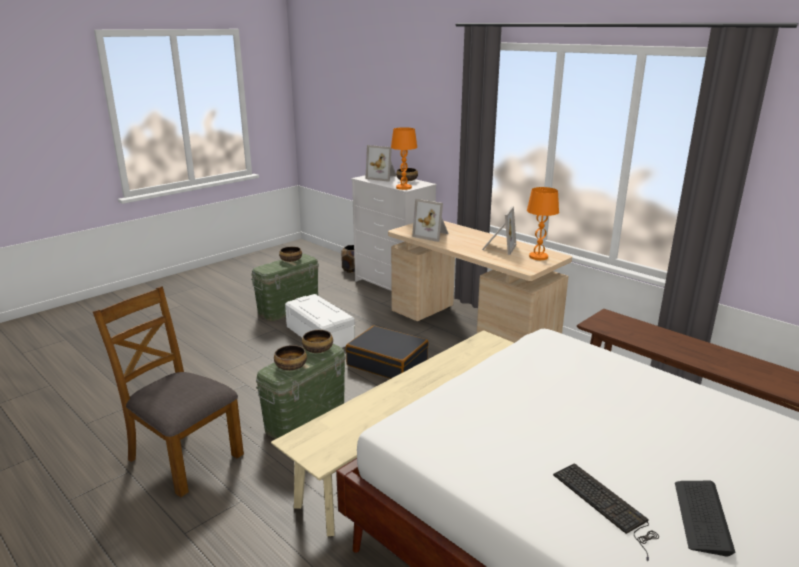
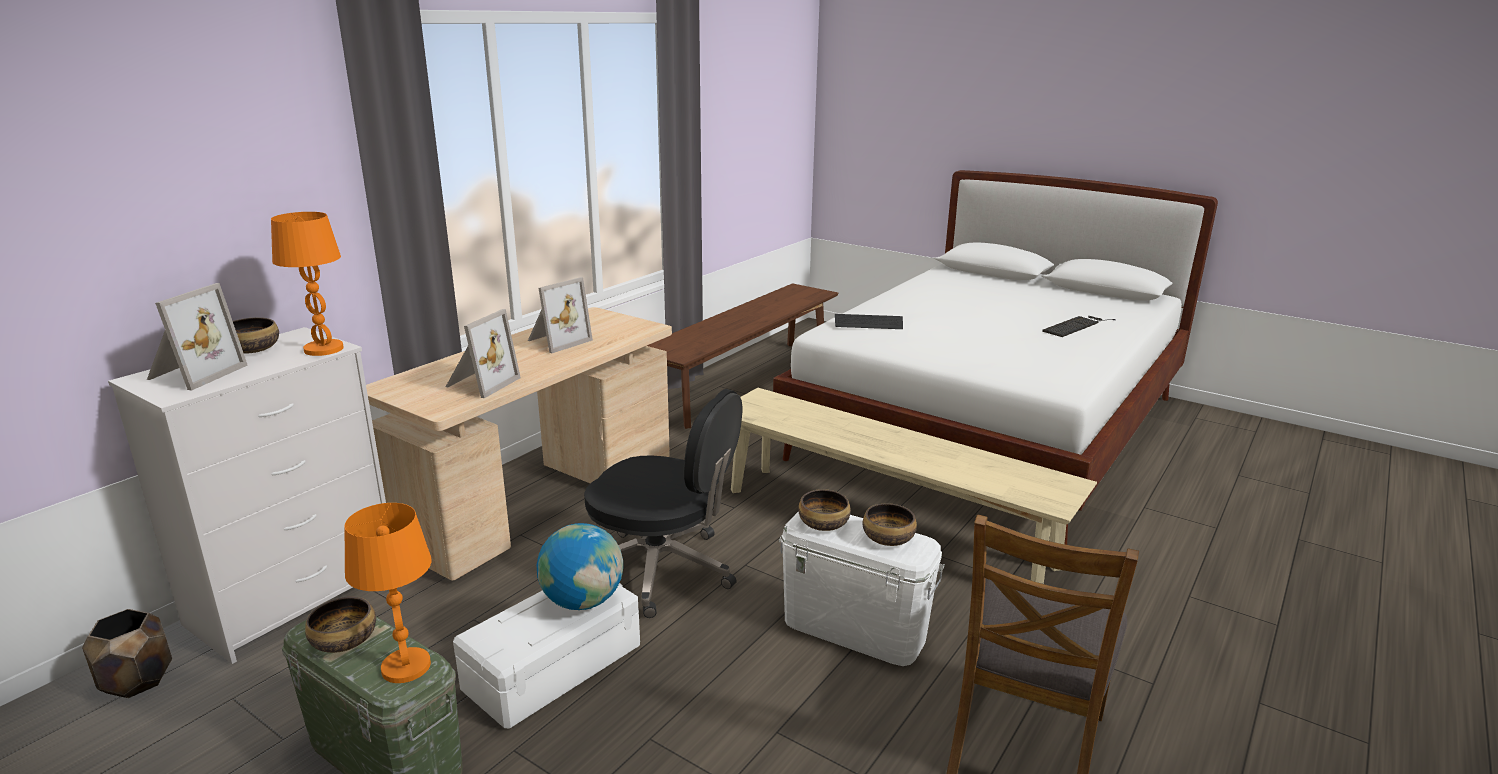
camera: 100 degrees left, 0 degrees up
green storage box [256,344,346,439] -> white storage box [779,512,945,666]
black suitcase [346,326,429,379] -> black office chair [584,389,742,618]
picture frame [482,207,516,255] -> picture frame turned 120 degrees clockwise [528,277,593,353]
orange table lamp [527,187,559,260] -> orange table lamp moved to [345,503,432,683]
keyboard [675,481,736,557] -> keyboard moved to [835,314,903,329]
none -> globe [537,523,623,610]

